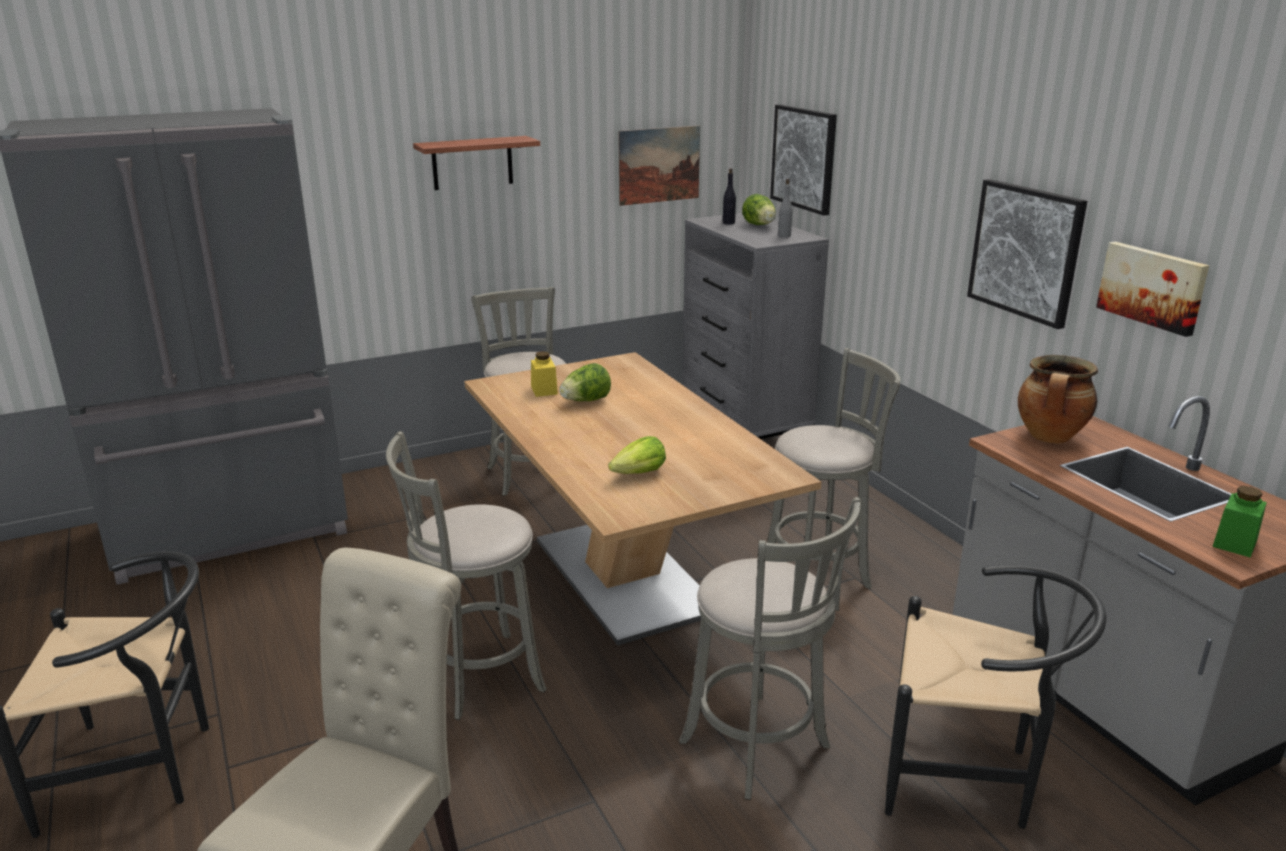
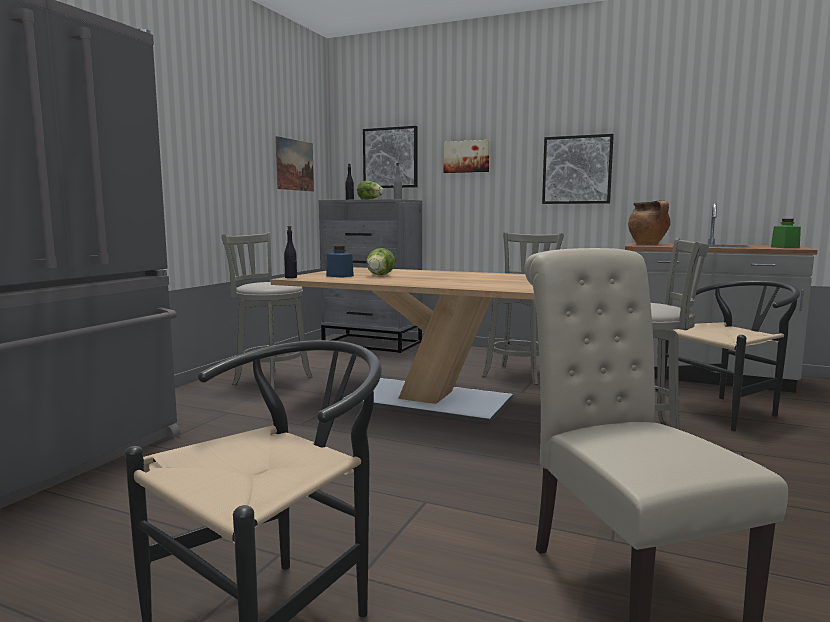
camera: 40 degrees left, 15 degrees down
grey stool [386,431,547,720] -> none
shelf [413,136,540,190] -> none
yellow jar [531,351,558,397] -> blue jar [326,246,354,278]
lettuce [608,436,666,474] -> none
picture [1096,241,1209,337] -> picture moved to [444,140,490,173]
none -> black bottle [284,226,297,278]

